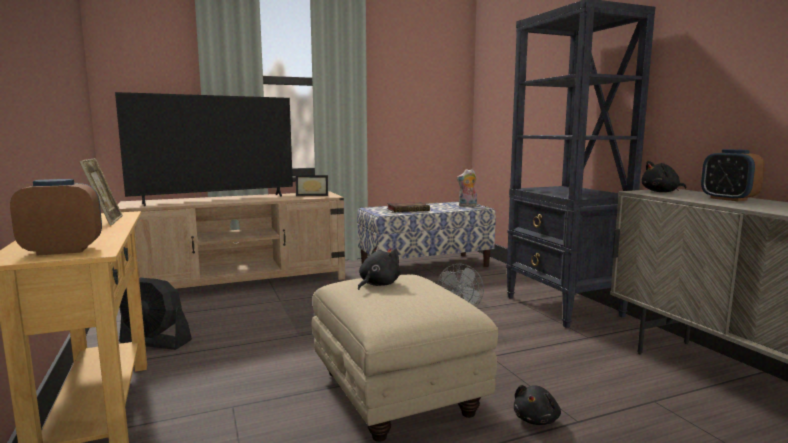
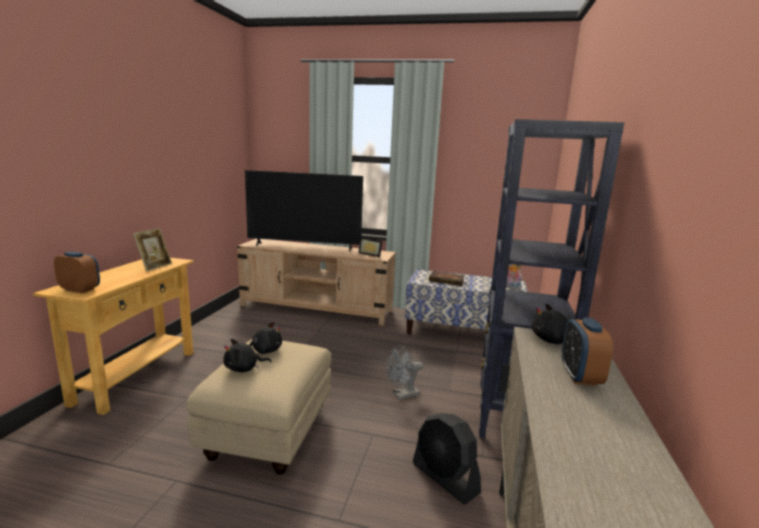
camera: 35 degrees right, 5 degrees up
black fan [119,278,192,350] -> black fan moved to [413,413,481,504]
black plush toy [514,385,561,425] -> black plush toy moved to [223,339,271,372]

